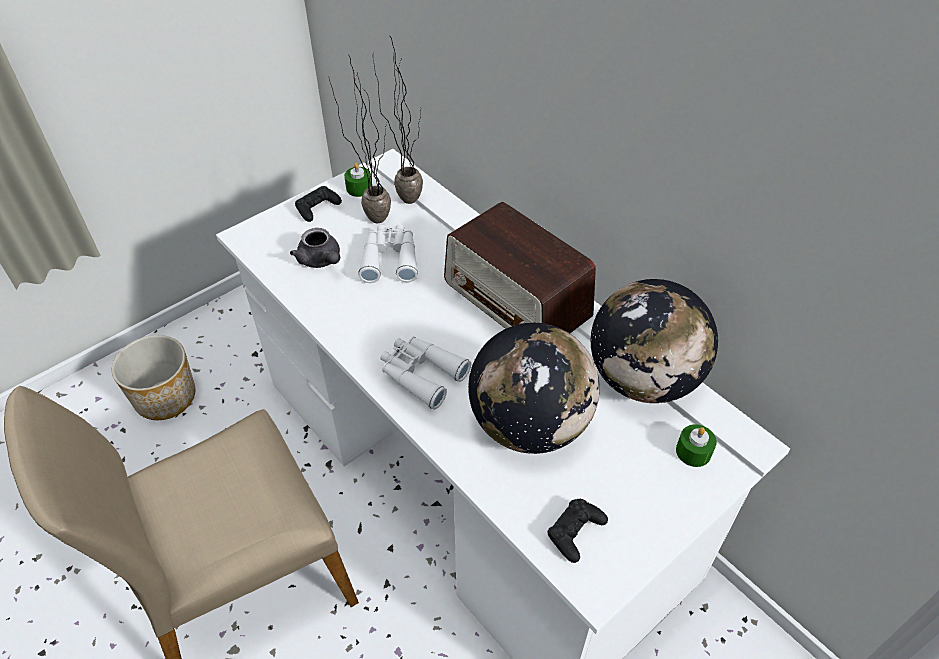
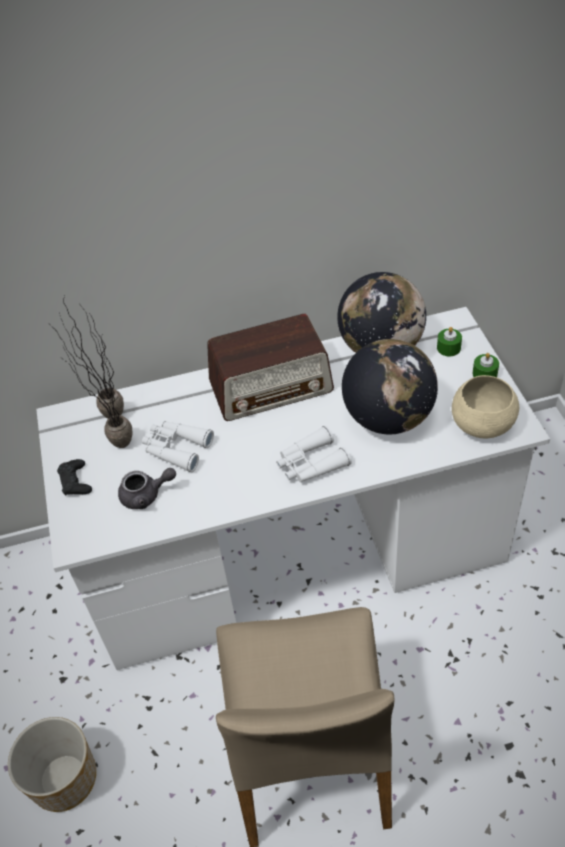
camera: 60 degrees left, 0 degrees up
green candle [344,163,371,197] -> green candle moved to [473,353,499,377]
black game controller [547,499,608,563] -> beige bowl [452,375,519,438]

